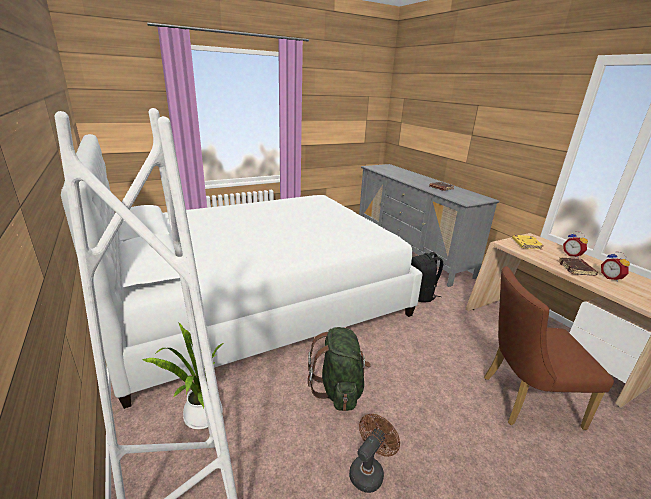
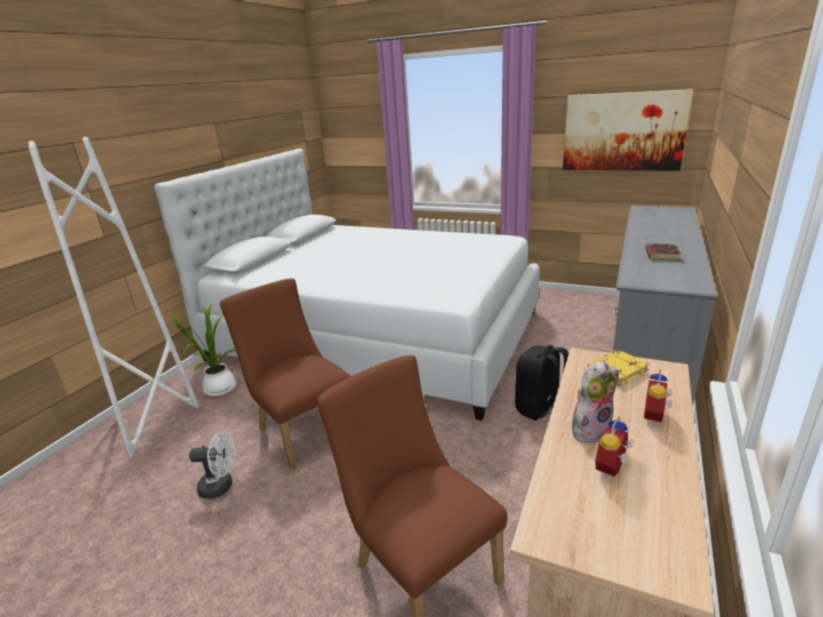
camera: 55 degrees right, 0 degrees up
green backpack [308,327,371,411] -> brown chair [220,278,351,470]
brown fan [349,414,400,493] -> white fan [189,431,235,499]
brown book [558,257,598,276] -> plush toy [572,360,619,443]
none -> picture [563,89,693,171]

